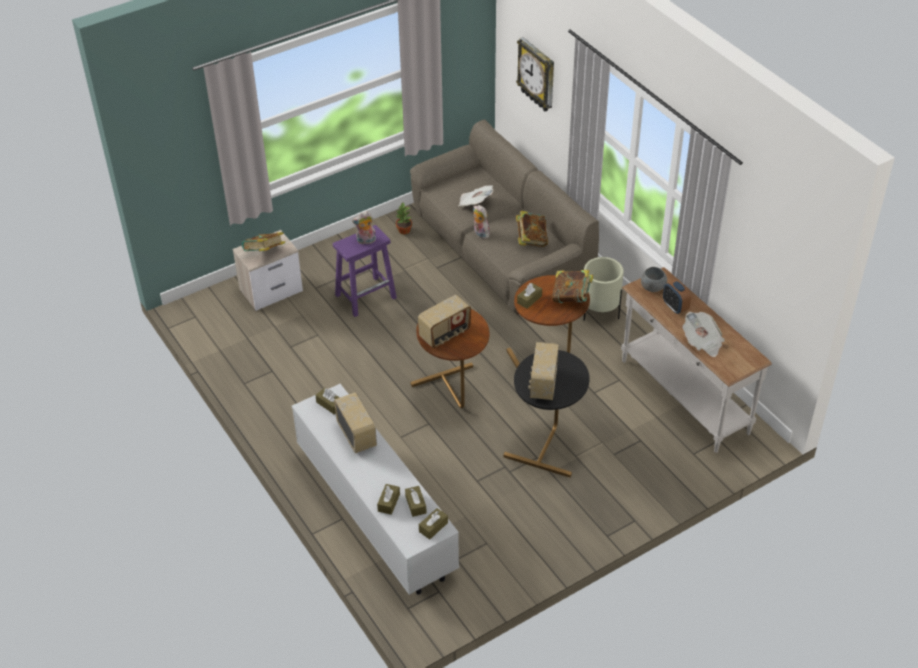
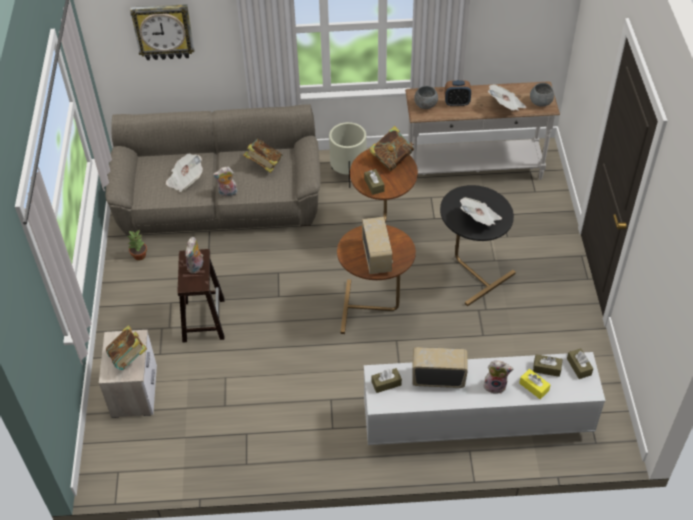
camera: 60 degrees left, 5 degrees up
purple stool [333,225,397,317] -> brown stool [177,249,224,343]
brown tissue box [377,484,400,515] -> yellow tissue box [519,369,551,399]
radio [528,342,559,400] -> newspaper [460,197,502,226]
none -> plush toy [483,360,514,394]
none -> grey bowl [530,83,554,107]

